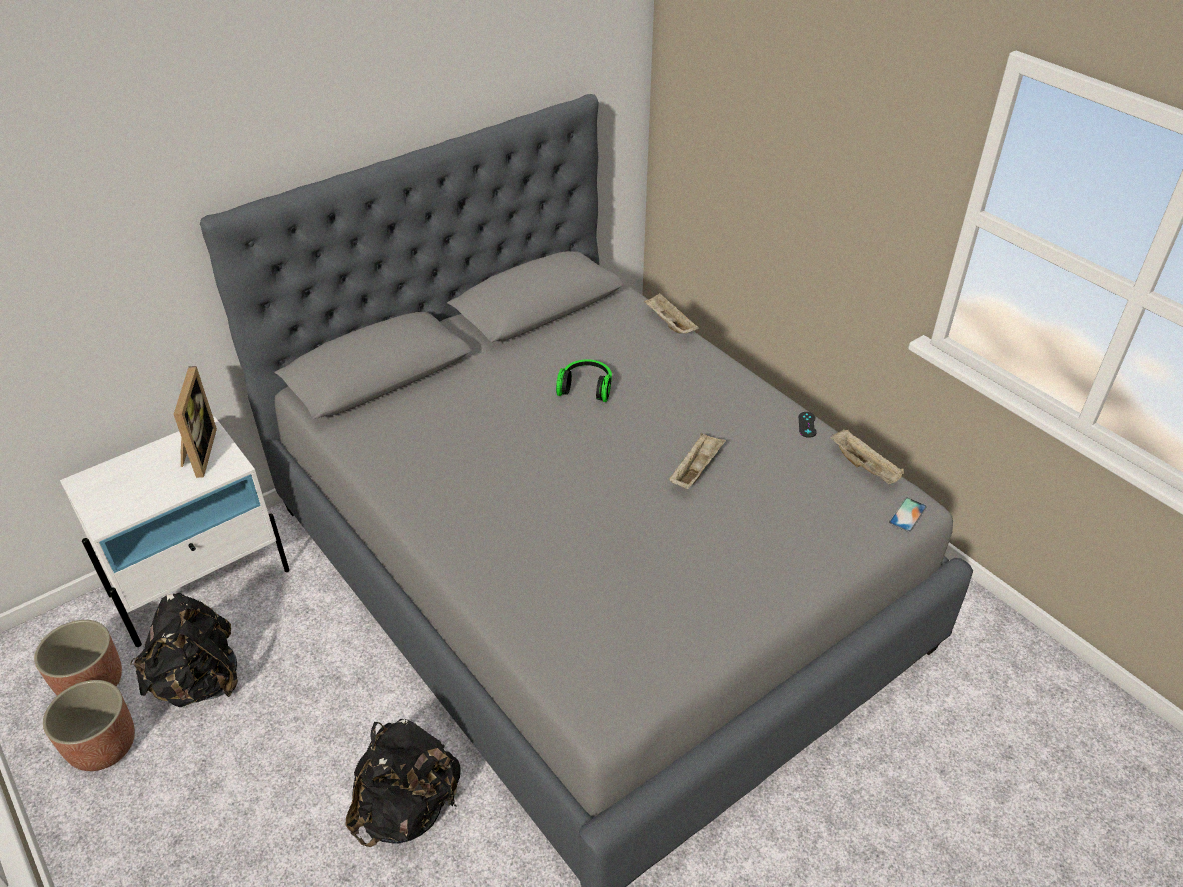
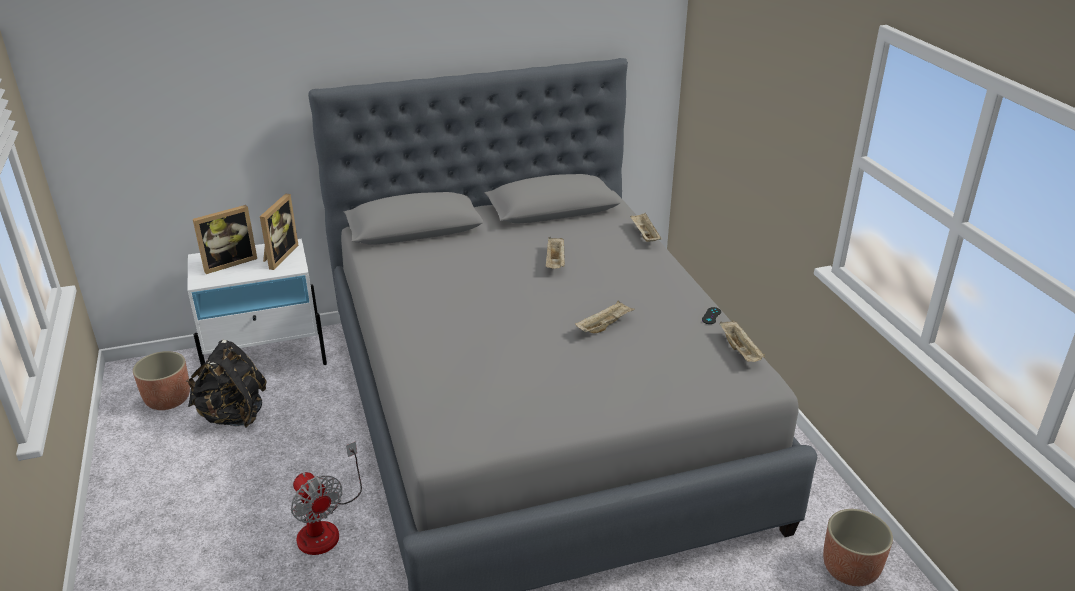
camera: 20 degrees right, 10 degrees down
planter [43,680,135,771] -> planter moved to [823,509,893,586]
black backpack [345,719,461,847] -> fan [291,441,362,555]
headphones [556,359,612,402] -> beige tray [546,237,565,269]
phone [889,498,927,532] -> none
none -> picture frame [193,205,257,274]

